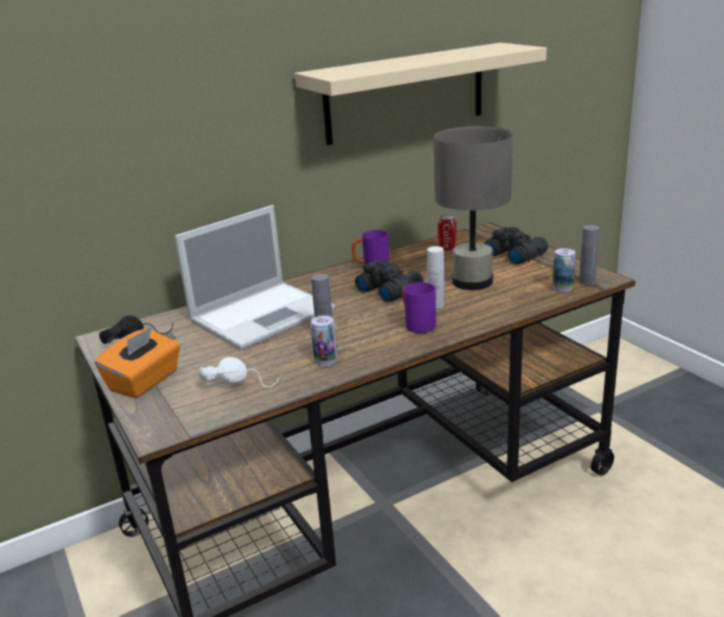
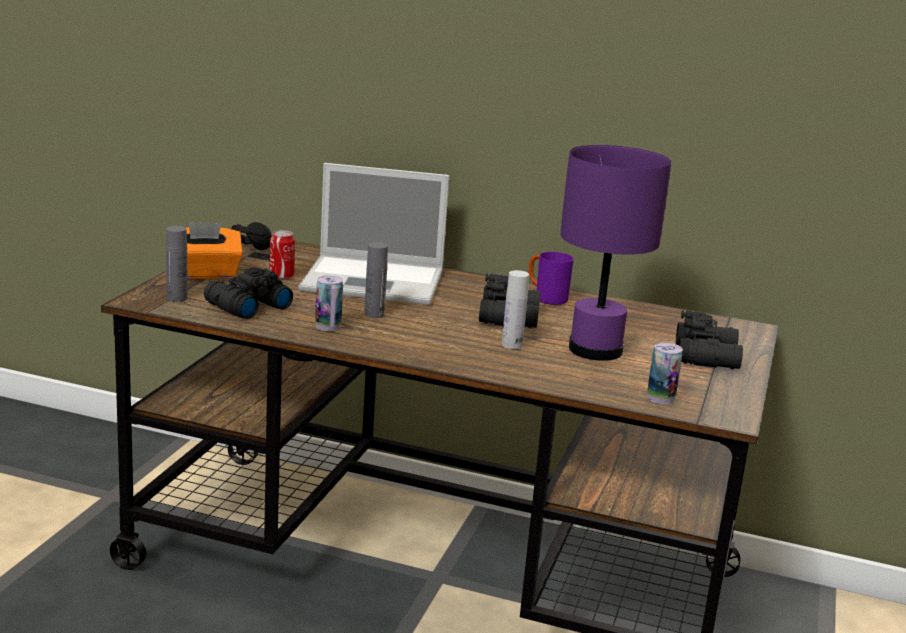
camera: 45 degrees right, 5 degrees down
white headphones [199,357,279,388] -> black binoculars [204,268,293,319]
beige shelf [295,43,547,145] -> none
purple mug [402,282,436,333] -> none
grey table lamp [434,126,512,290] -> purple table lamp [561,145,671,361]
can [438,214,457,252] -> can moved to [269,230,295,279]
grey bottle [579,225,599,285] -> grey bottle moved to [166,226,188,302]

